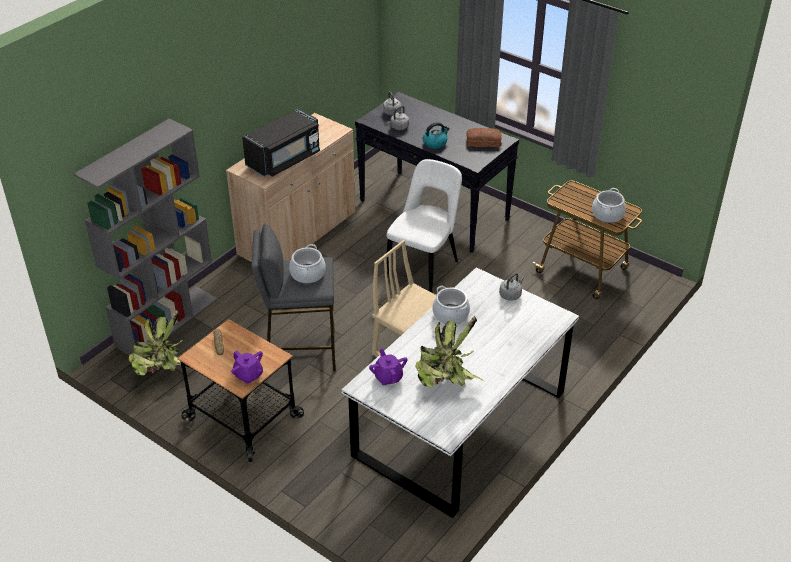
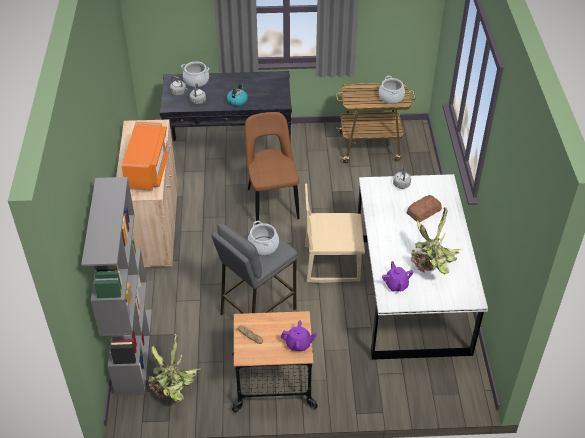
camera: 40 degrees left, 5 degrees up
black microwave [242,108,320,177] -> orange microwave [122,122,170,191]
purple teapot [369,348,408,385] -> purple teapot turned 45 degrees clockwise [382,261,413,292]
white chair [386,159,462,293] -> brown chair [244,112,299,225]
cooking pot [433,286,470,325] -> cooking pot moved to [181,61,209,87]
bread [467,128,502,147] -> bread moved to [407,195,442,222]

